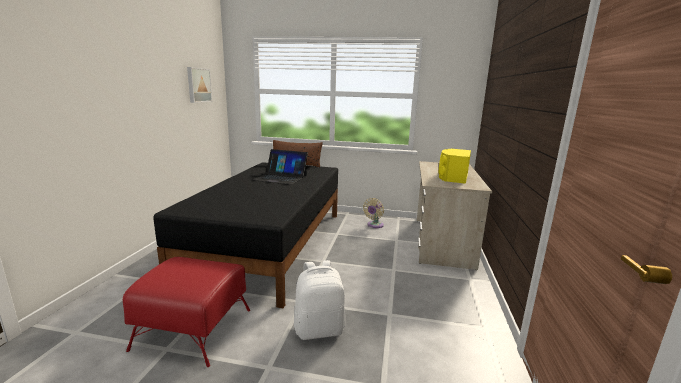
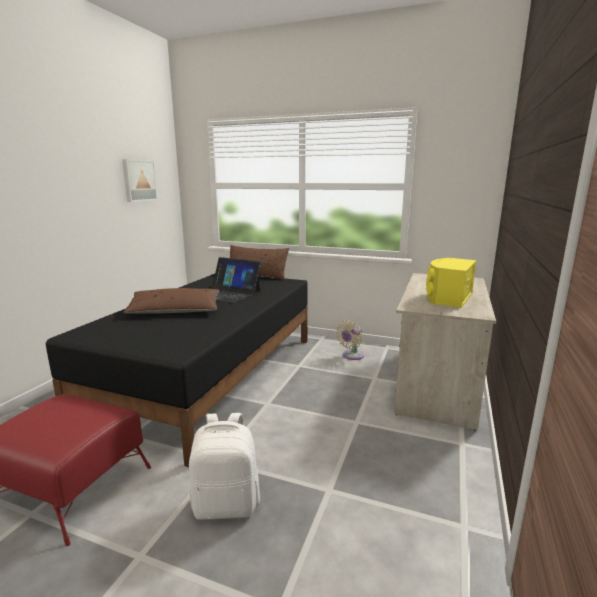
camera: 10 degrees right, 0 degrees up
none -> brown pillow [123,288,220,314]

